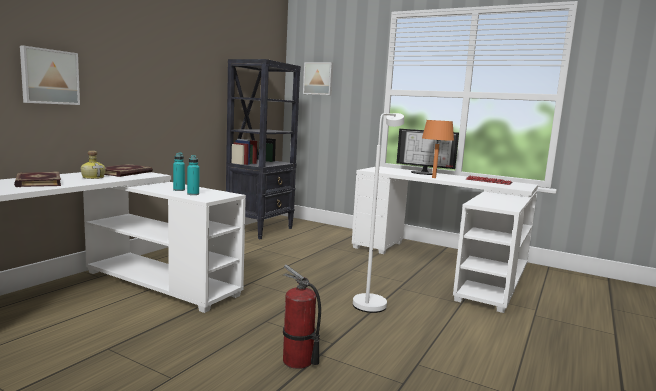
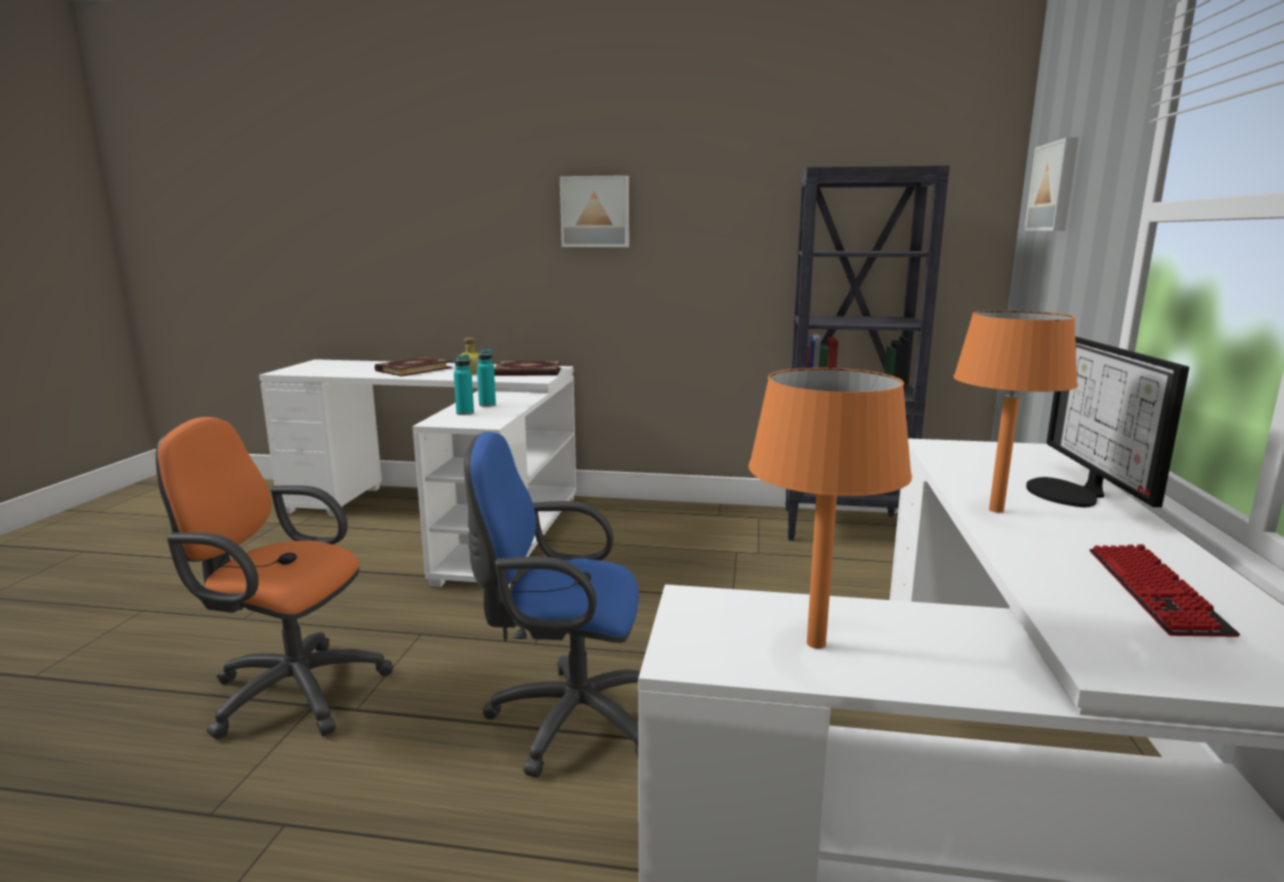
camera: 70 degrees right, 5 degrees up
picture [20,46,80,105] -> picture moved to [560,175,629,247]
fire extinguisher [283,265,321,369] -> orange office chair [156,417,393,739]
white floor lamp [353,113,404,313] -> blue office chair [464,432,641,778]
none -> orange table lamp [748,368,912,649]

